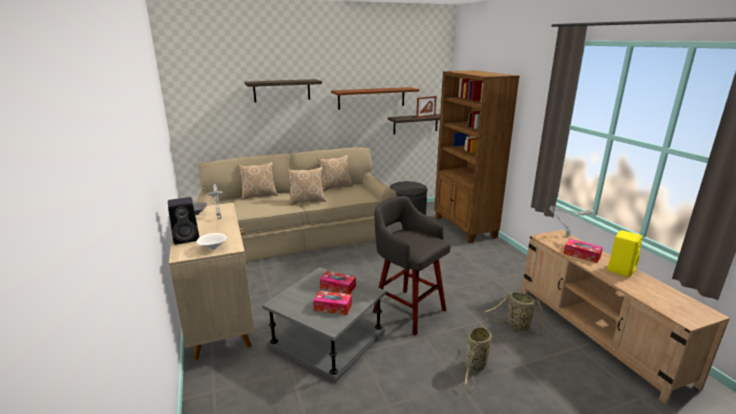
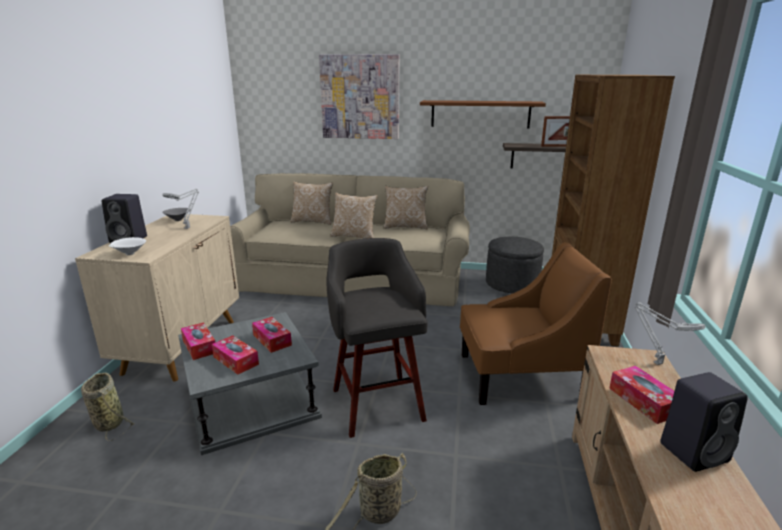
camera: 30 degrees right, 0 degrees up
shelf [245,79,322,102] -> picture [319,54,399,139]
basket [484,292,544,332] -> basket moved to [81,373,135,441]
yellow speaker [607,230,643,277] -> black speaker [660,372,748,472]
none -> tissue box [181,322,215,360]
none -> brown armchair [460,242,612,405]

